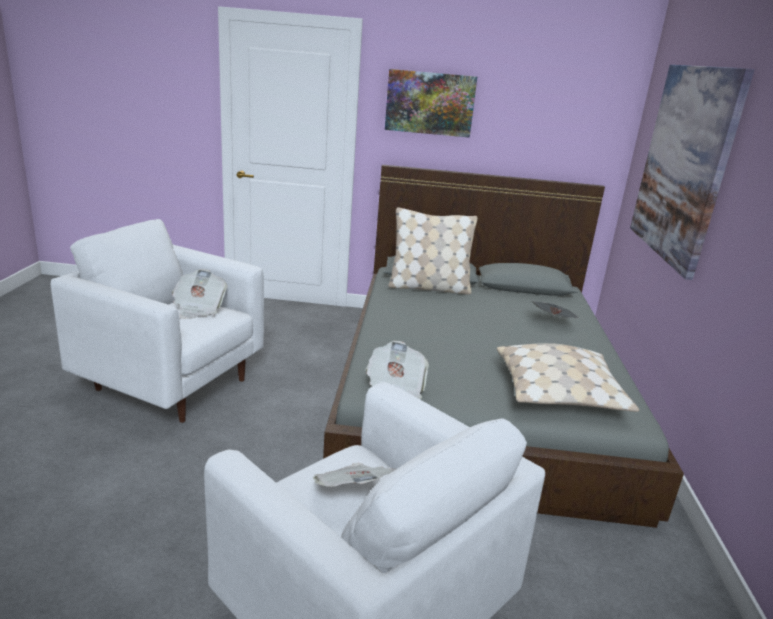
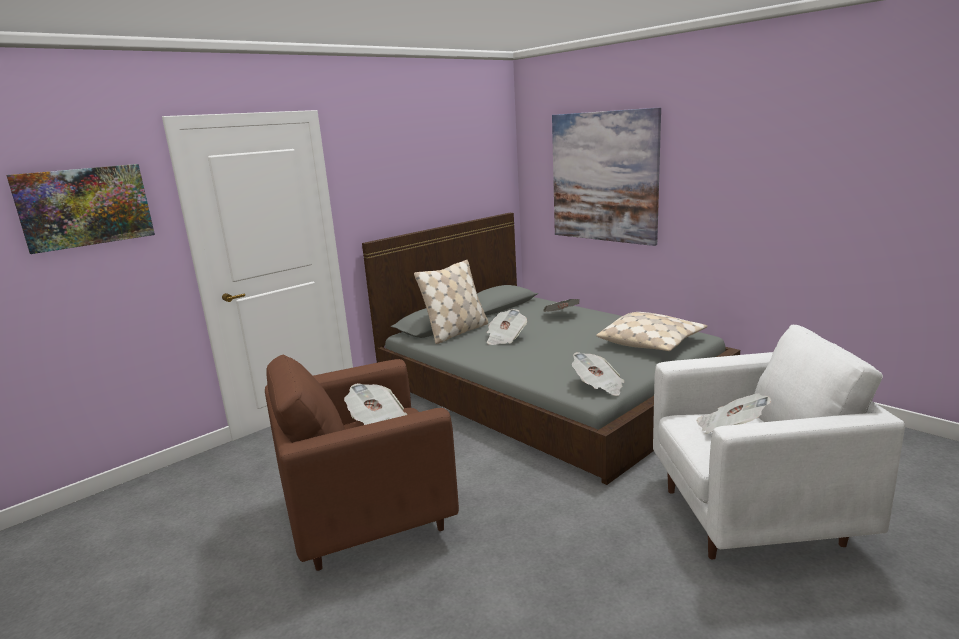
camera: 45 degrees left, 5 degrees down
white armchair [51,219,264,423] -> brown armchair [265,355,459,571]
picture [385,69,477,138] -> picture moved to [6,164,155,254]
none -> newspaper [487,309,527,345]

